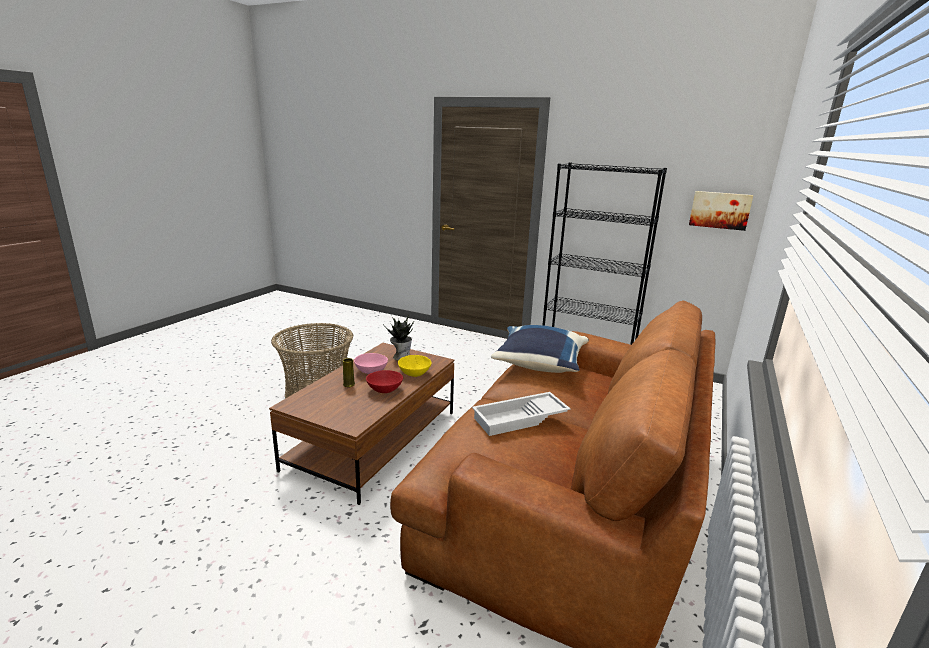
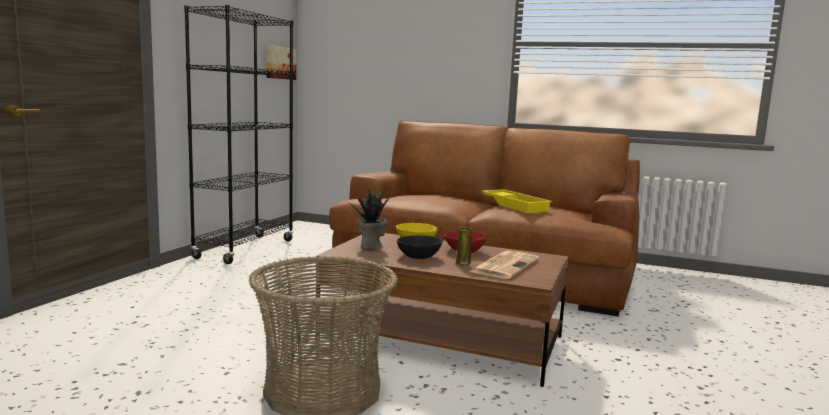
camera: 95 degrees left, 10 degrees down
pink bowl [354,353,388,374] -> black bowl [397,235,443,259]
white tray [472,392,571,436] -> yellow tray [482,189,552,213]
blue pillow [491,325,589,373] -> none
none -> newspaper [469,251,539,279]

